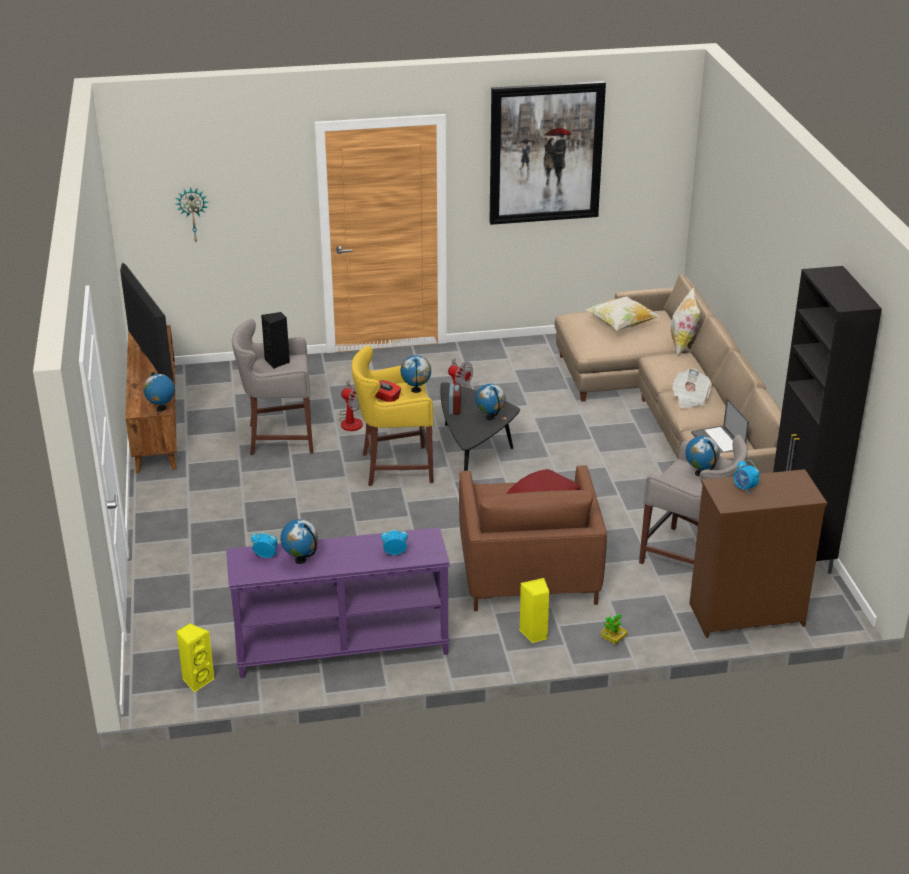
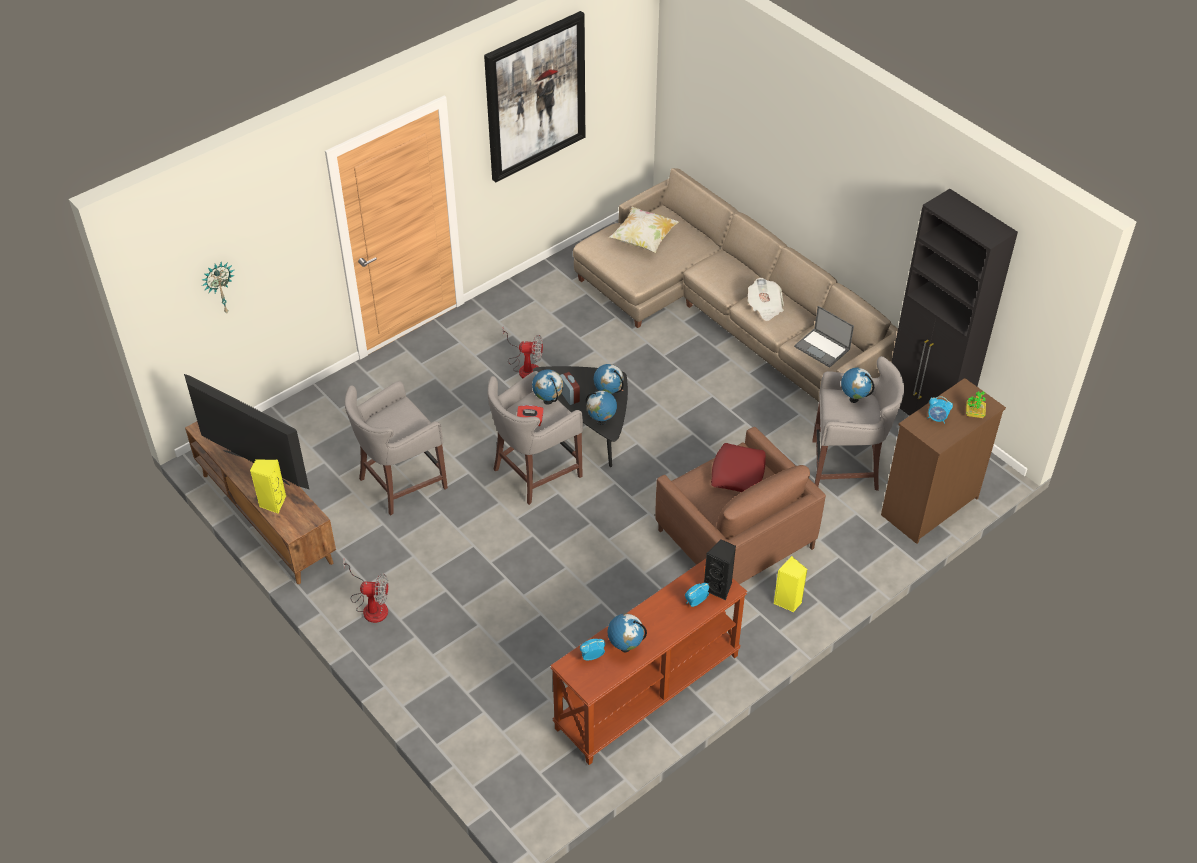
camera: 30 degrees left, 15 degrees up
globe [143,372,175,411] -> globe moved to [586,391,617,425]
yellow speaker [176,623,215,692] -> yellow speaker moved to [250,460,286,513]
purple console table [226,527,450,678] -> brown console table [550,559,747,765]
black speaker [261,312,290,369] -> black speaker moved to [704,539,736,600]
fan [339,380,363,431] -> fan moved to [343,560,388,623]
yellow stool [352,345,433,486] -> grey stool [488,371,583,505]
potted plant [601,614,627,644] -> potted plant moved to [966,391,986,418]
pillow [671,288,701,357] -> none

